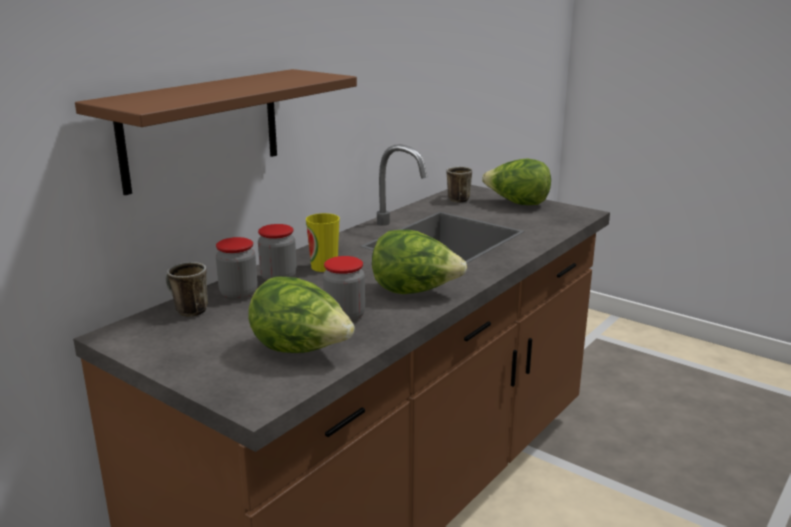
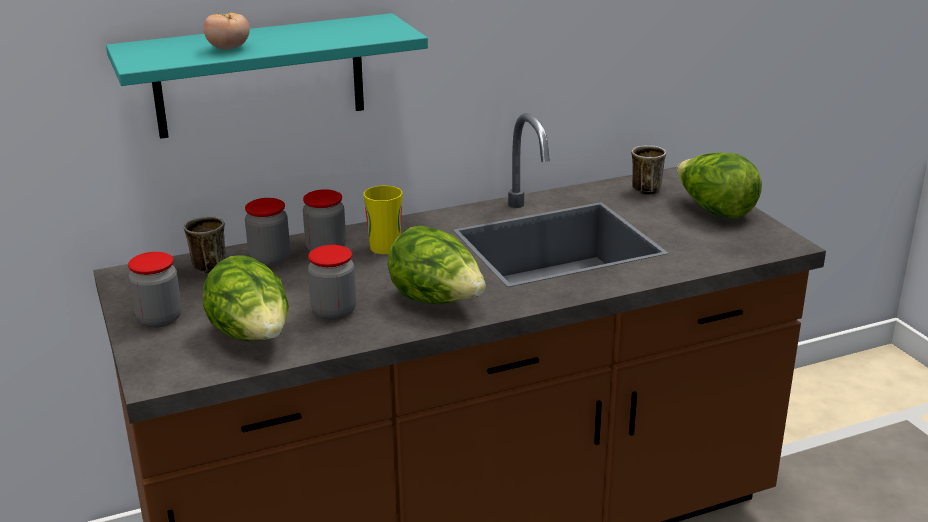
camera: 30 degrees right, 5 degrees up
brown shelf [75,69,357,195] -> turquoise shelf [106,13,428,139]
none -> jar [128,252,182,328]
none -> tomato [204,13,250,50]

